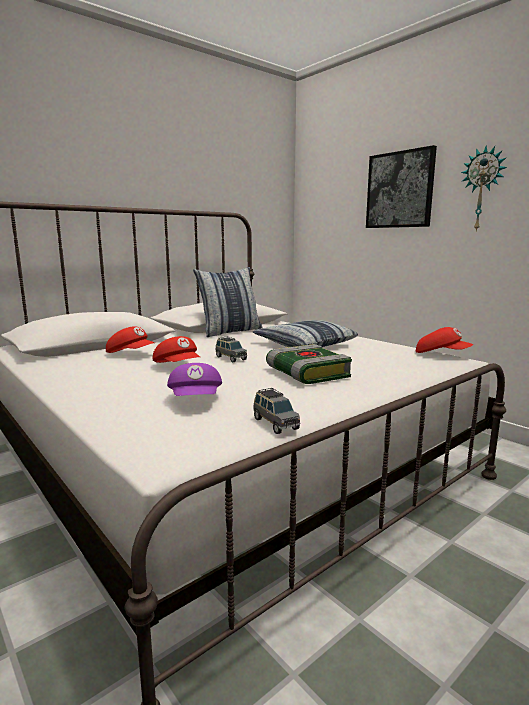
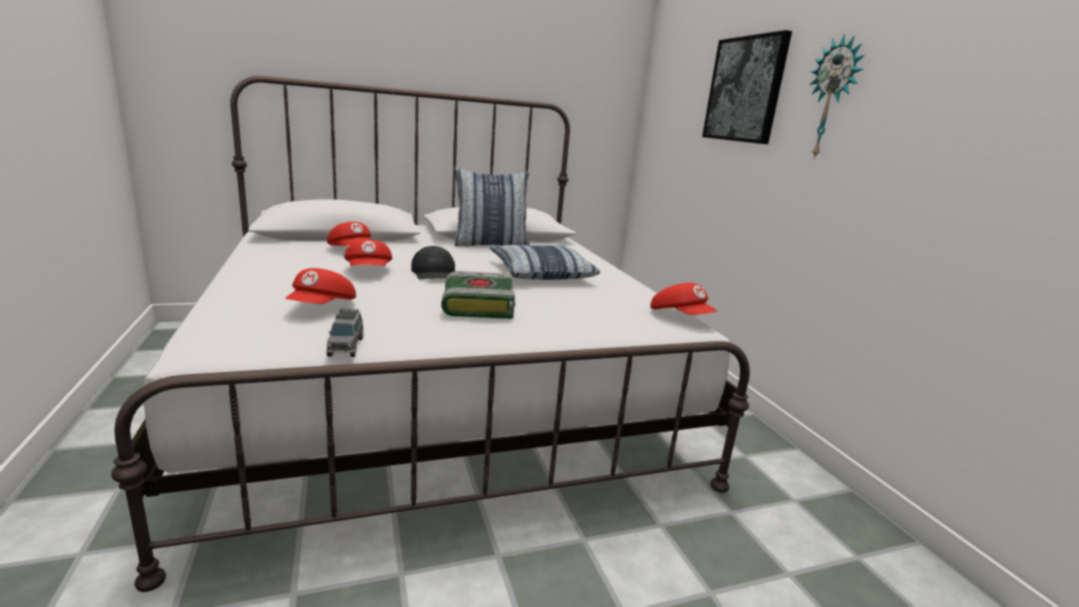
camera: 20 degrees right, 5 degrees up
purple cap [167,363,222,396] -> red cap [285,268,356,304]
grey toy car [216,336,247,362] -> black cap [411,246,455,279]

